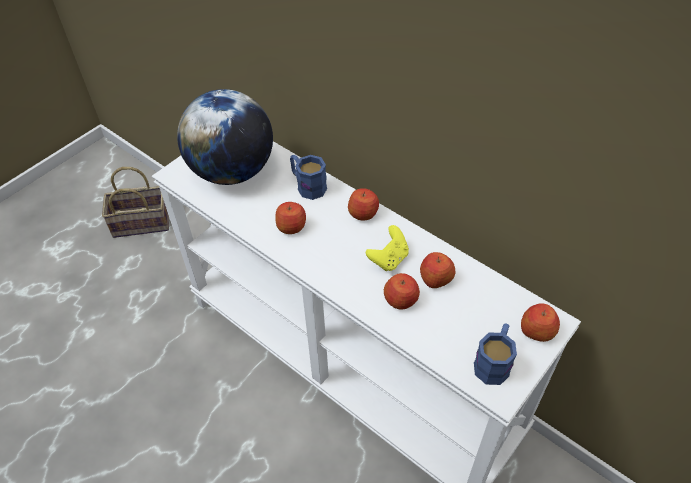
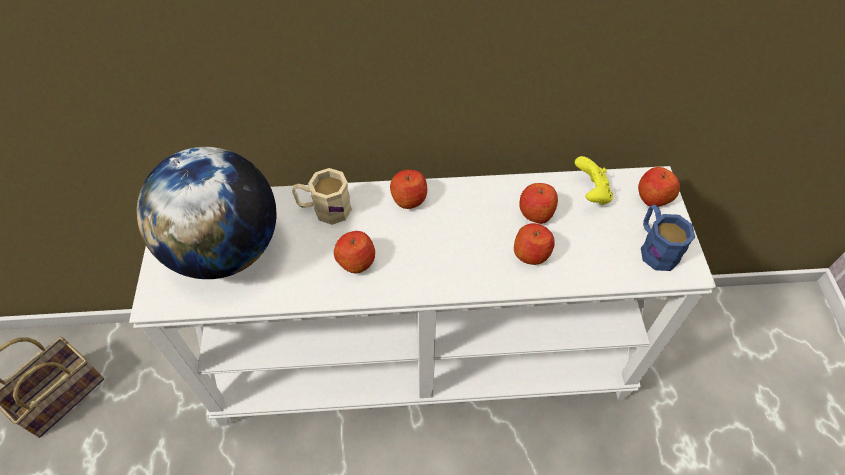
camera: 45 degrees left, 5 degrees up
blue mug [290,155,327,200] -> beige mug [292,168,352,225]
yellow game controller [366,225,409,271] -> yellow game controller moved to [575,156,613,205]

